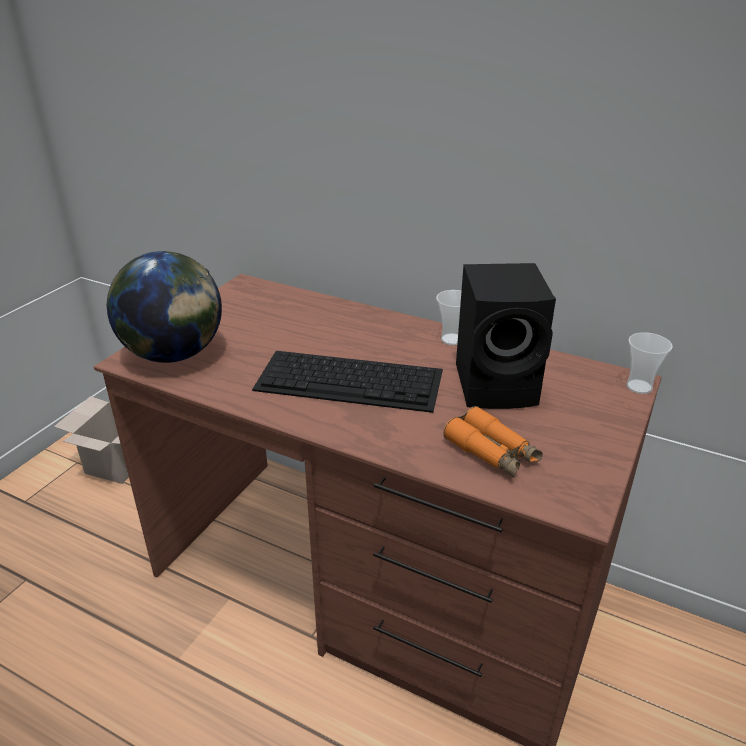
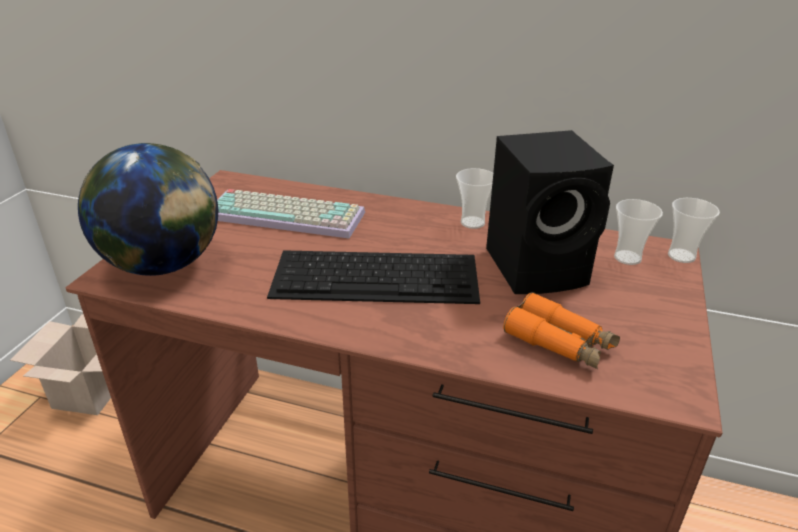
camera: 10 degrees left, 0 degrees up
none -> keyboard [217,189,365,239]
none -> cup [614,199,663,265]

